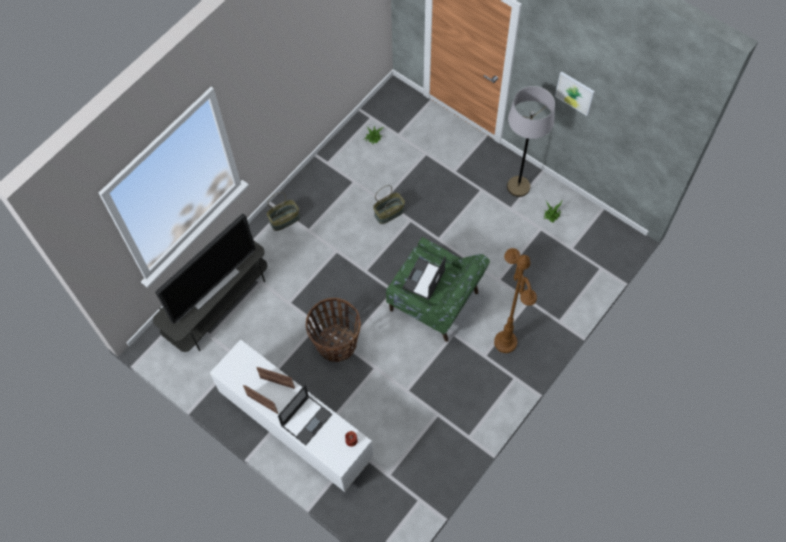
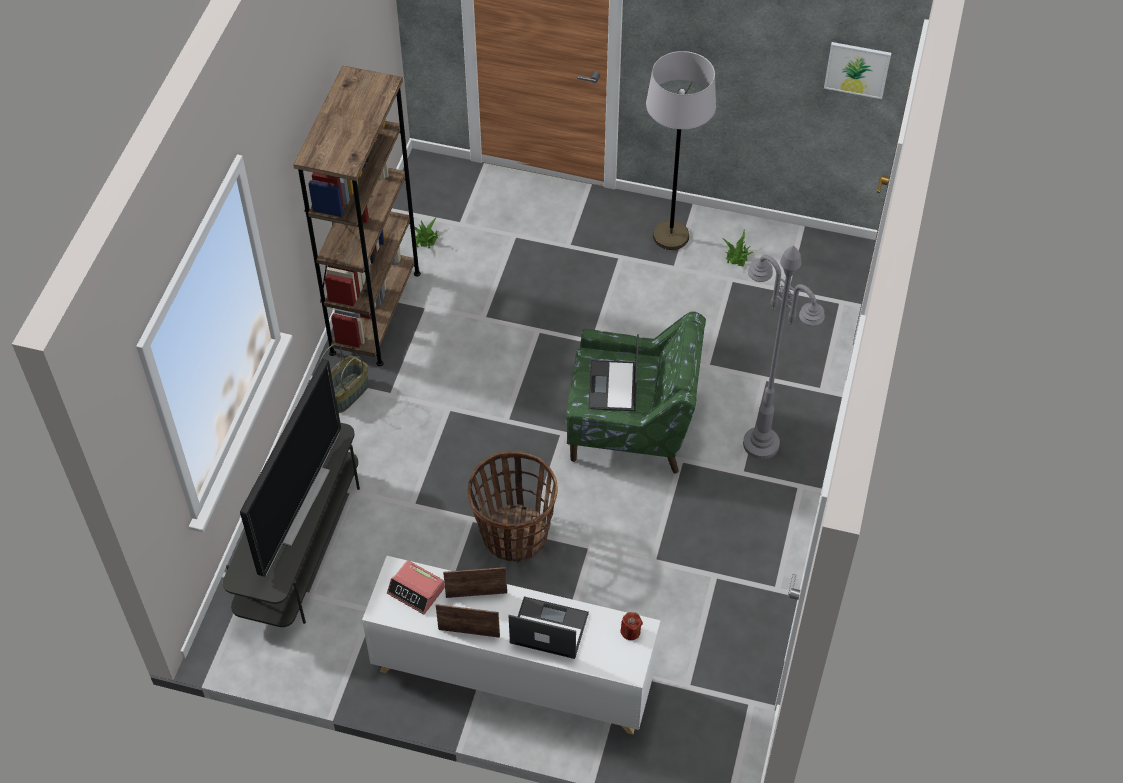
camera: 25 degrees left, 10 degrees down
laptop [278,385,332,445] -> laptop turned 90 degrees counterclockwise [509,596,589,659]
basket [373,185,405,224] -> none
brown floor lamp [494,248,537,353] -> grey floor lamp [743,246,825,459]
picture [555,71,595,116] -> picture moved to [824,42,891,99]
none -> brown bookcase [293,66,421,366]
none -> alarm clock [387,560,445,615]

